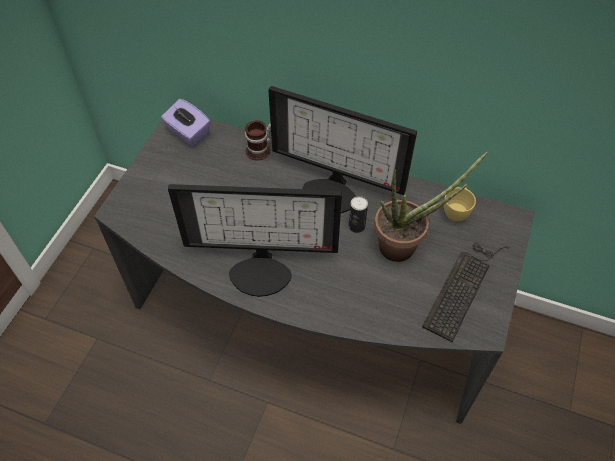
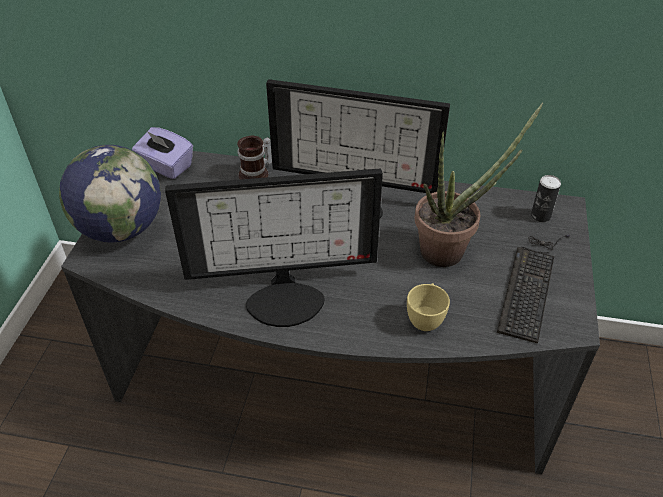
camera: 10 degrees left, 10 degrees down
can [348,196,368,233] -> can moved to [531,175,561,222]
yellow cup [444,187,476,222] -> yellow cup moved to [407,283,450,331]
none -> globe [59,145,161,242]

